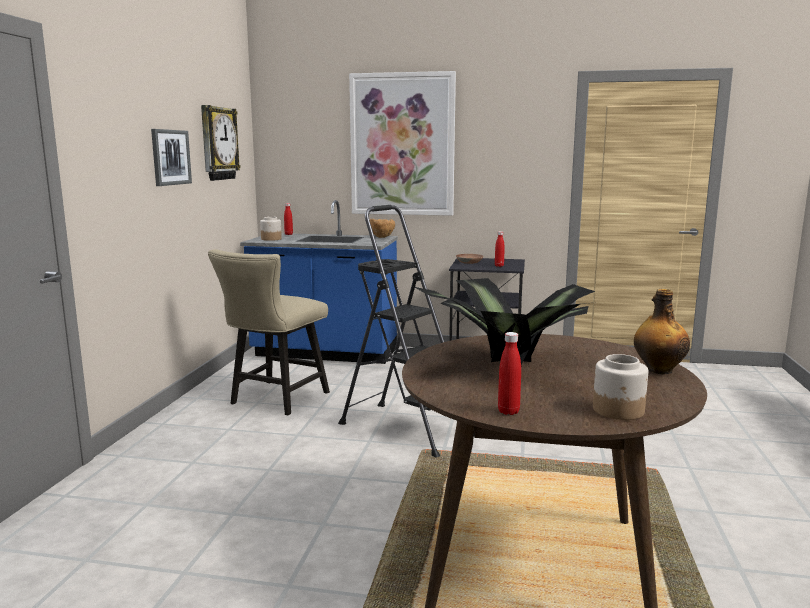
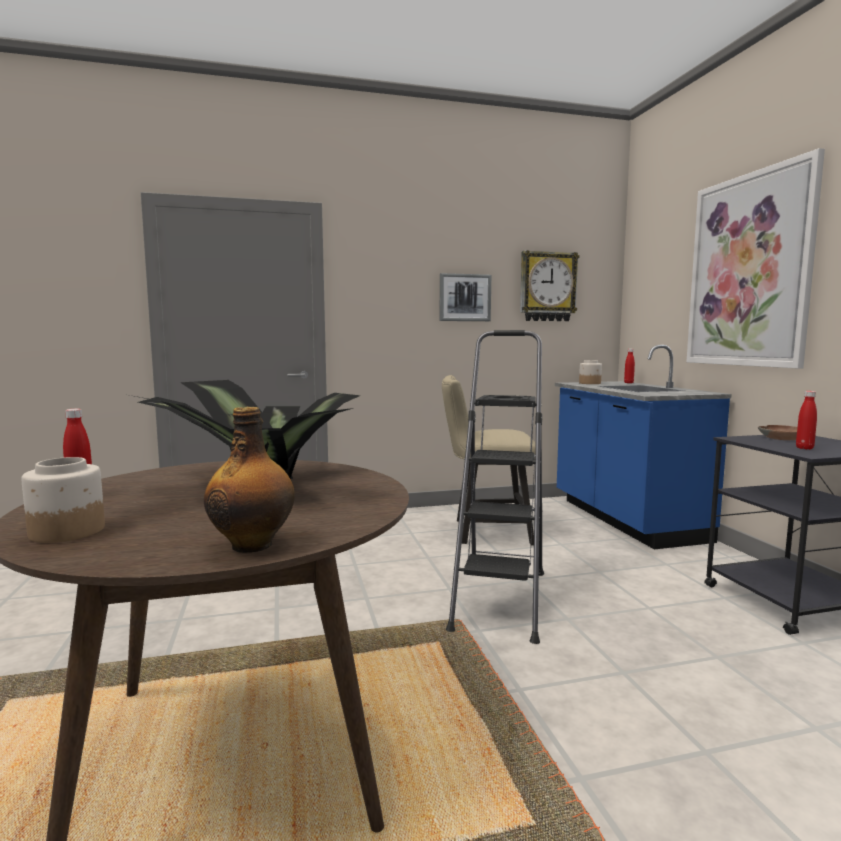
camera: 65 degrees right, 5 degrees down
brown bowl [370,219,395,238] -> none

